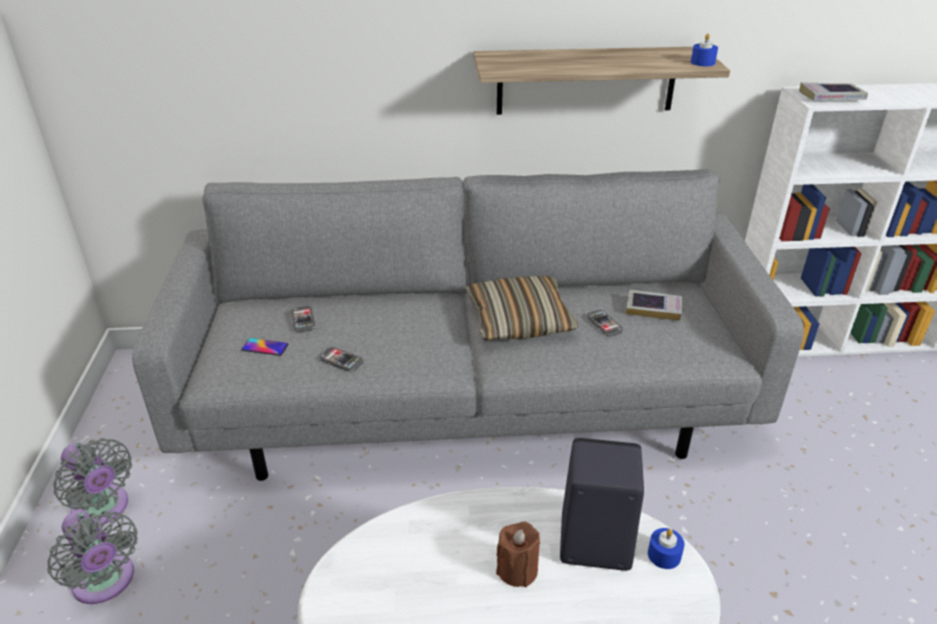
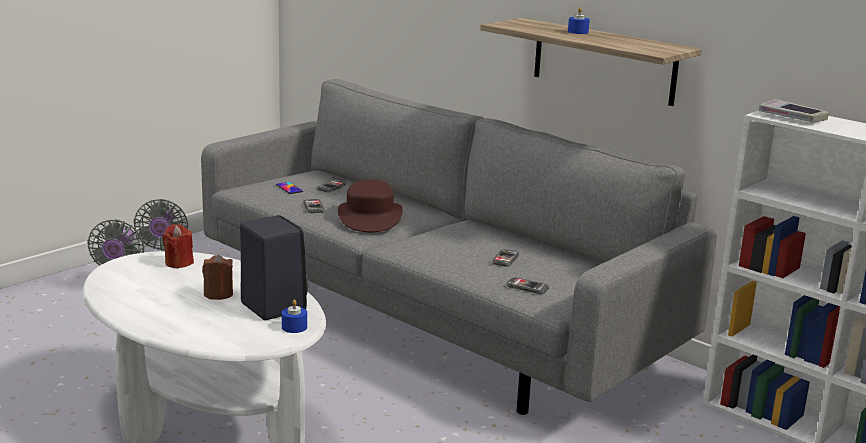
camera: 45 degrees right, 15 degrees down
pillow [465,276,578,340] -> none
book [626,290,682,321] -> none
blue candle [691,33,718,66] -> blue candle moved to [568,7,590,34]
none -> red candle [162,224,194,268]
none -> brown hat [338,180,402,232]
none -> phone [506,277,549,294]

